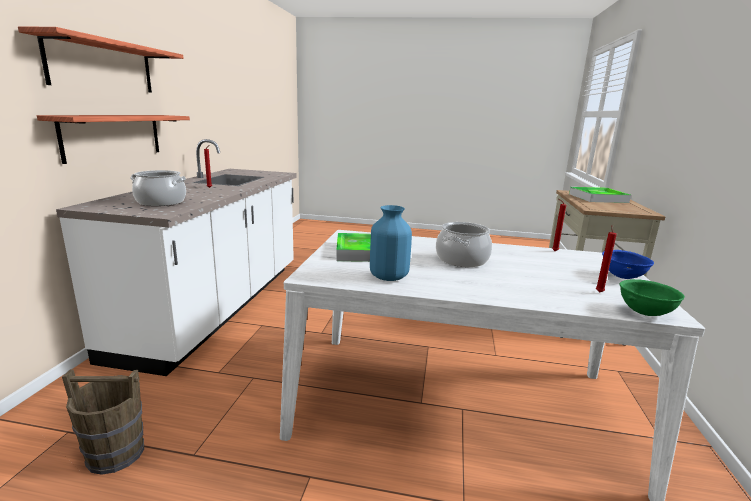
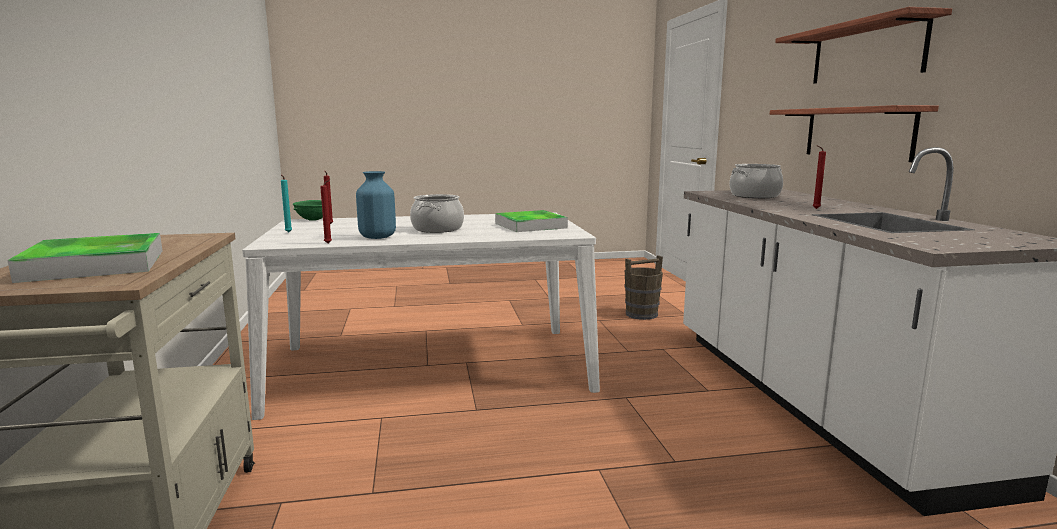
camera: 160 degrees right, 5 degrees down
blue vase [370,205,412,281] -> blue vase moved to [356,171,396,239]
blue bowl [602,250,654,279] -> turquoise candle [281,175,292,232]

